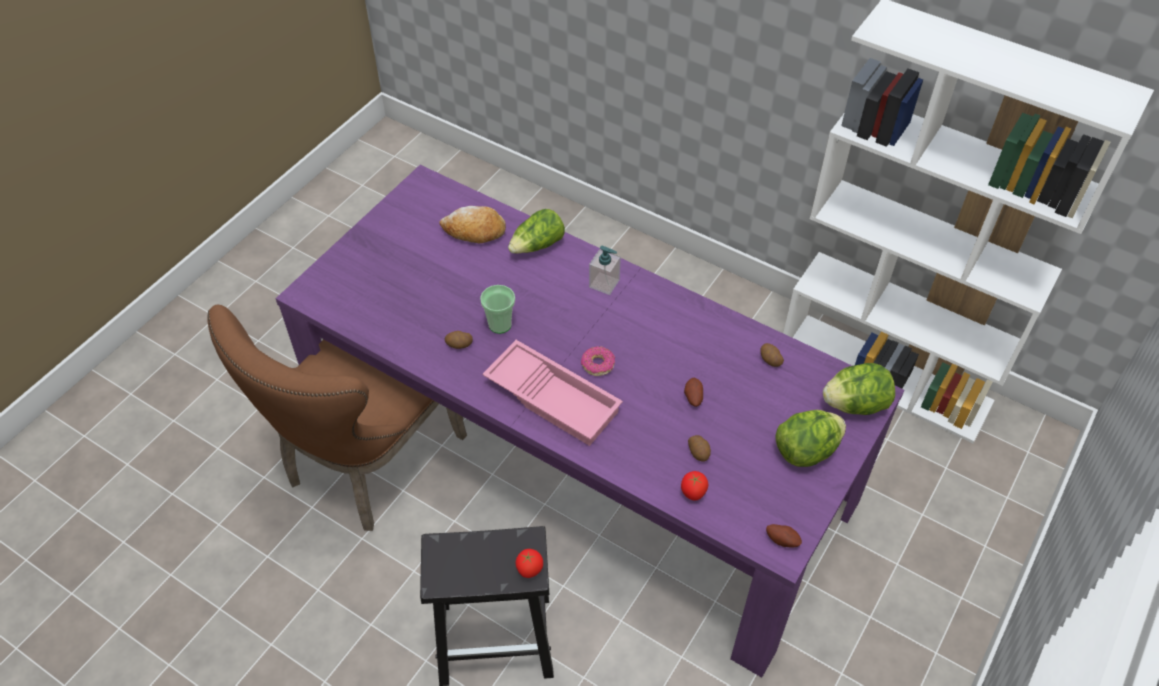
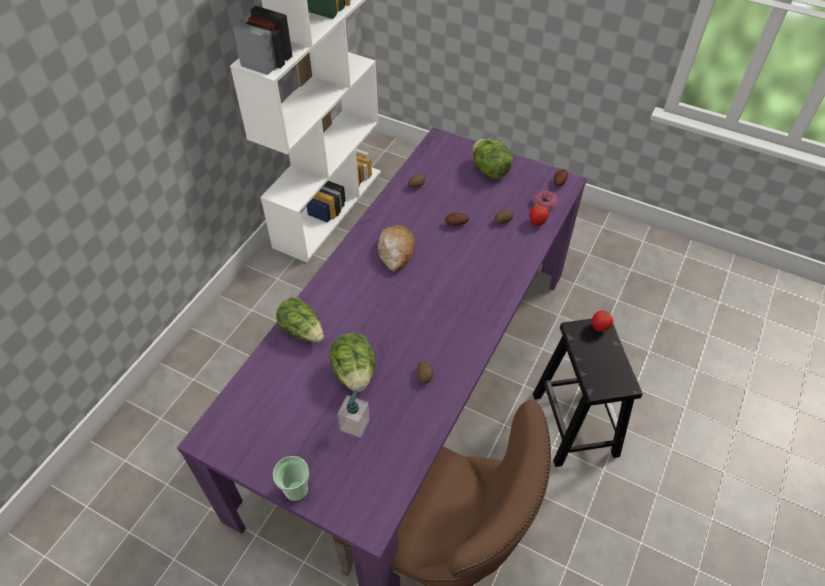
camera: 95 degrees left, 0 degrees up
bread [439,206,506,243] -> bread moved to [378,225,415,272]
cup [480,285,515,334] -> cup moved to [273,456,309,501]
pink tray [482,340,623,446] -> none
donut [581,346,615,376] -> donut moved to [533,190,558,210]
soap dispenser [589,246,621,295] -> soap dispenser moved to [337,389,370,438]
lettuce [823,363,895,415] -> lettuce moved to [329,333,375,392]

